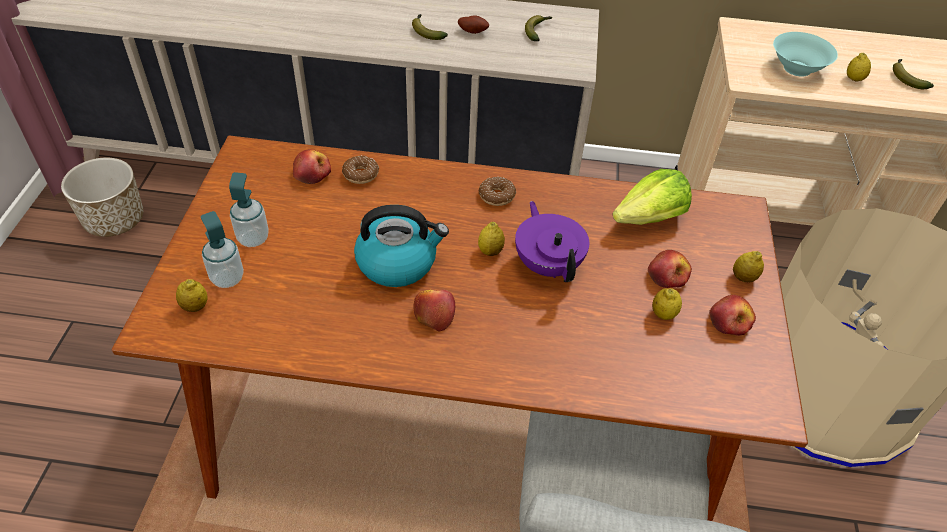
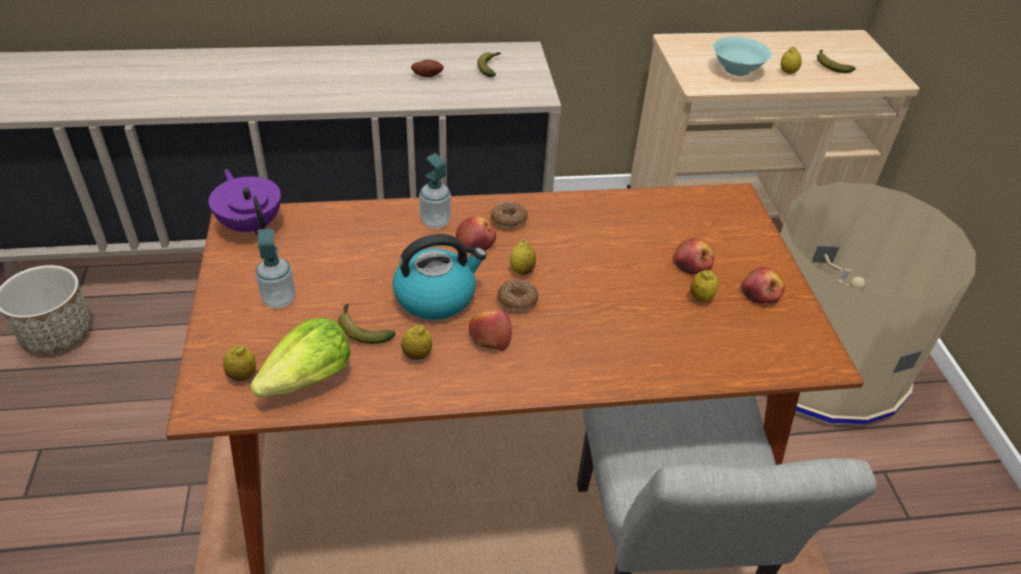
camera: 15 degrees left, 5 degrees down
soap dispenser [201,211,244,288] -> soap dispenser moved to [419,153,451,229]
apple [293,149,331,184] -> apple moved to [456,216,496,251]
donut [342,156,379,184] -> donut moved to [497,279,538,312]
banana [412,14,448,40] -> banana moved to [338,304,396,344]
purple teapot [515,201,589,282] -> purple teapot moved to [208,169,281,235]
lettuce [612,169,692,225] -> lettuce moved to [250,317,350,397]
lemon [733,251,764,282] -> lemon moved to [401,324,432,360]

